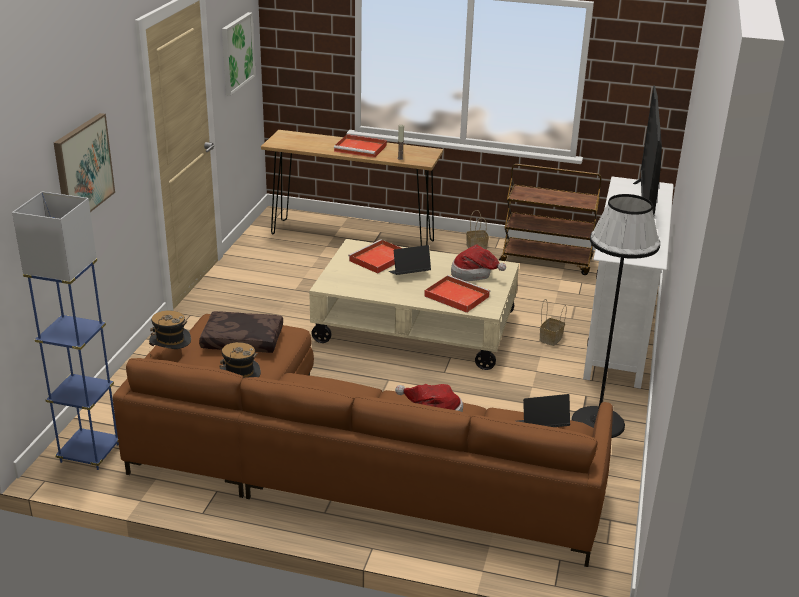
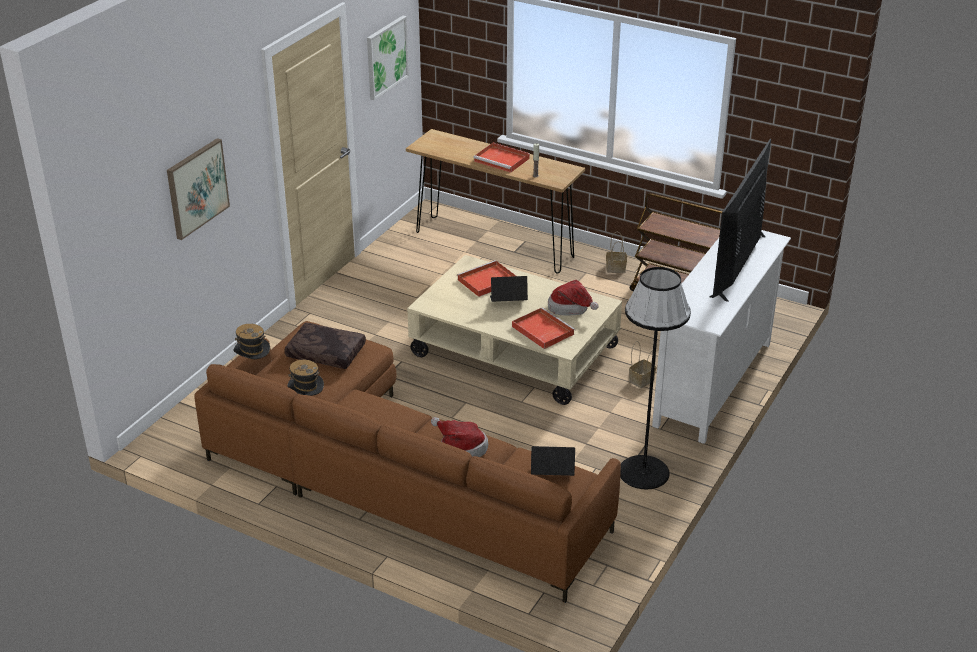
camera: 15 degrees right, 5 degrees up
blue floor lamp [12,192,119,470] -> none

